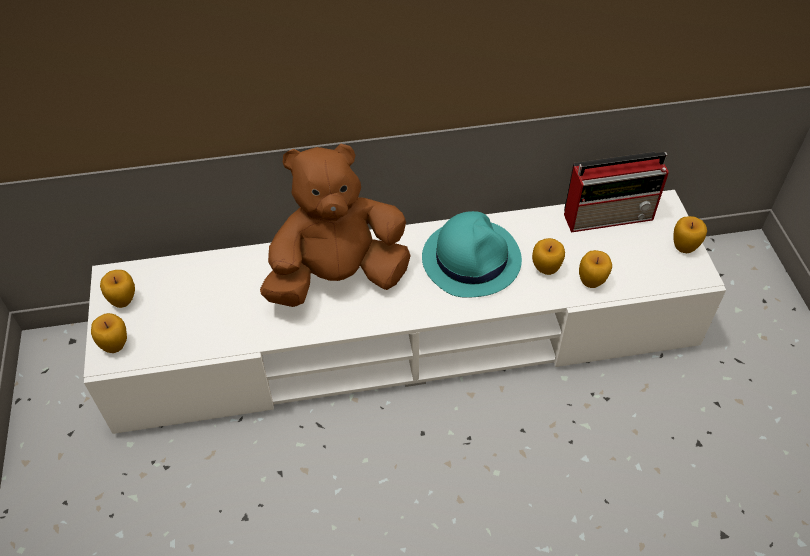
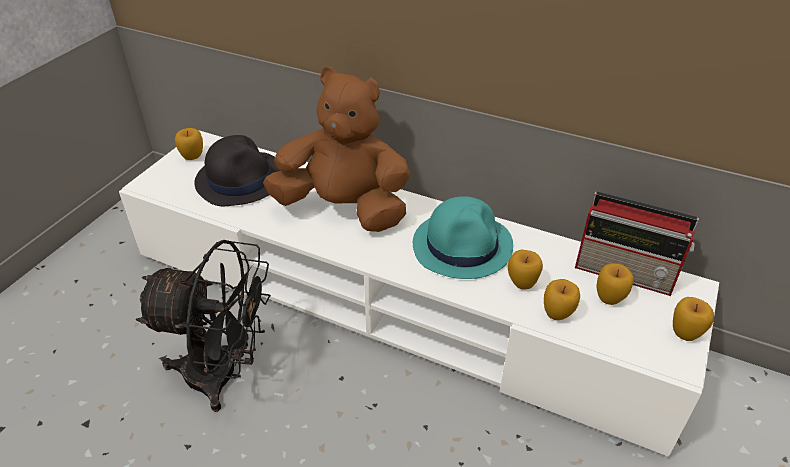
camera: 35 degrees right, 10 degrees down
apple [91,313,127,353] -> apple moved to [597,264,634,305]
none -> black fan [136,240,271,412]
none -> black hat [194,135,280,206]

